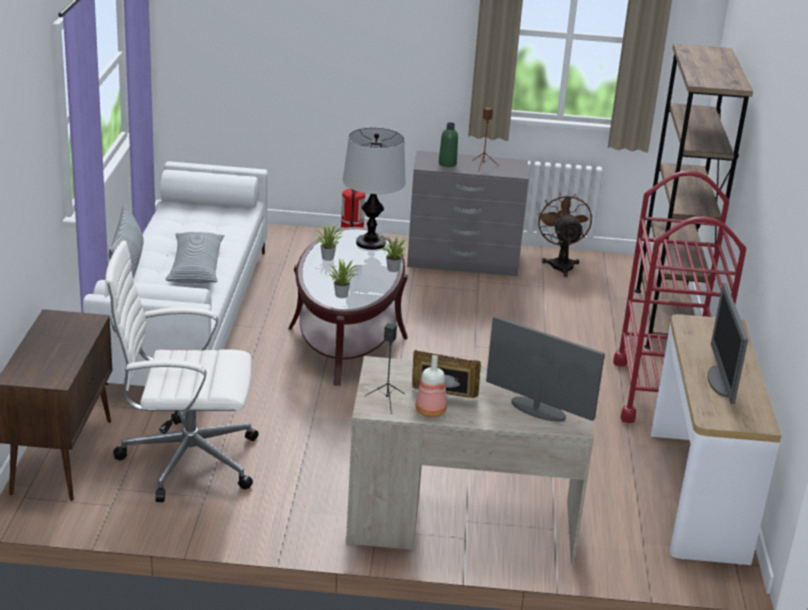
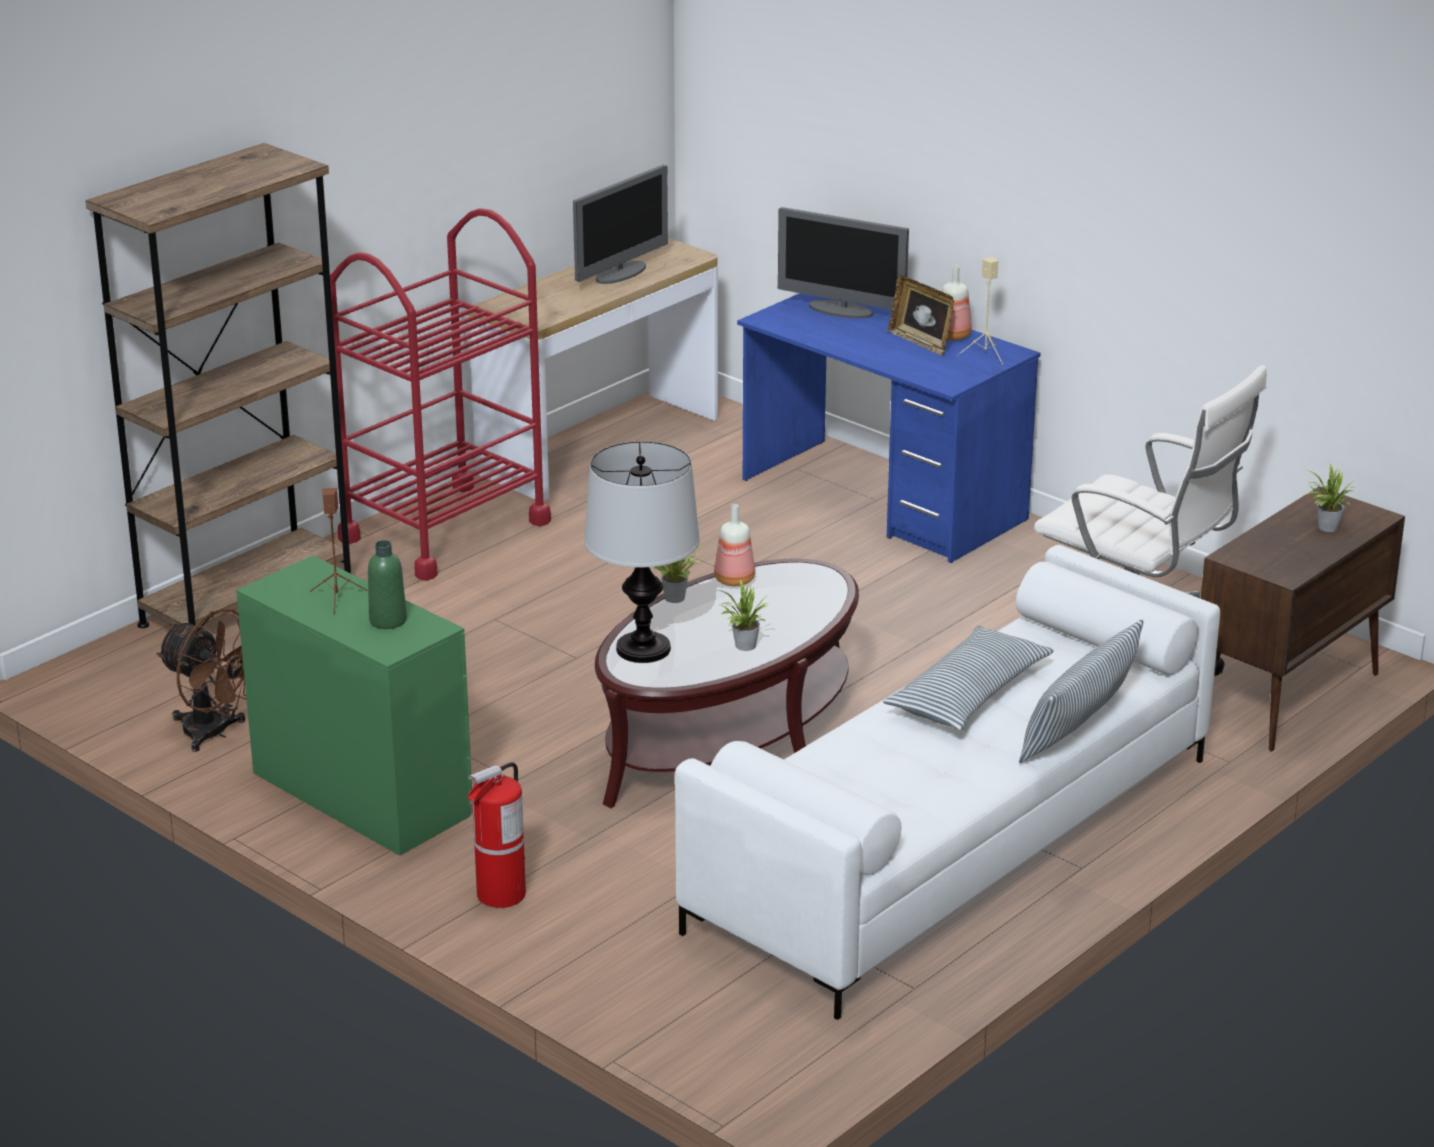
camera: 140 degrees left, 0 degrees up
potted plant [329,259,360,298] -> potted plant moved to [1307,464,1355,532]
beige desk [346,356,594,565] -> blue desk [737,293,1040,563]
black speaker [365,323,405,414] -> beige speaker [958,257,1003,364]
grey dresser [407,151,529,276] -> green dresser [236,556,472,856]
monitor [486,316,605,422] -> monitor turned 45 degrees counterclockwise [778,207,909,319]
brown fan [537,193,592,277] -> brown fan turned 90 degrees counterclockwise [156,608,247,752]
none -> bottle [714,504,755,586]

